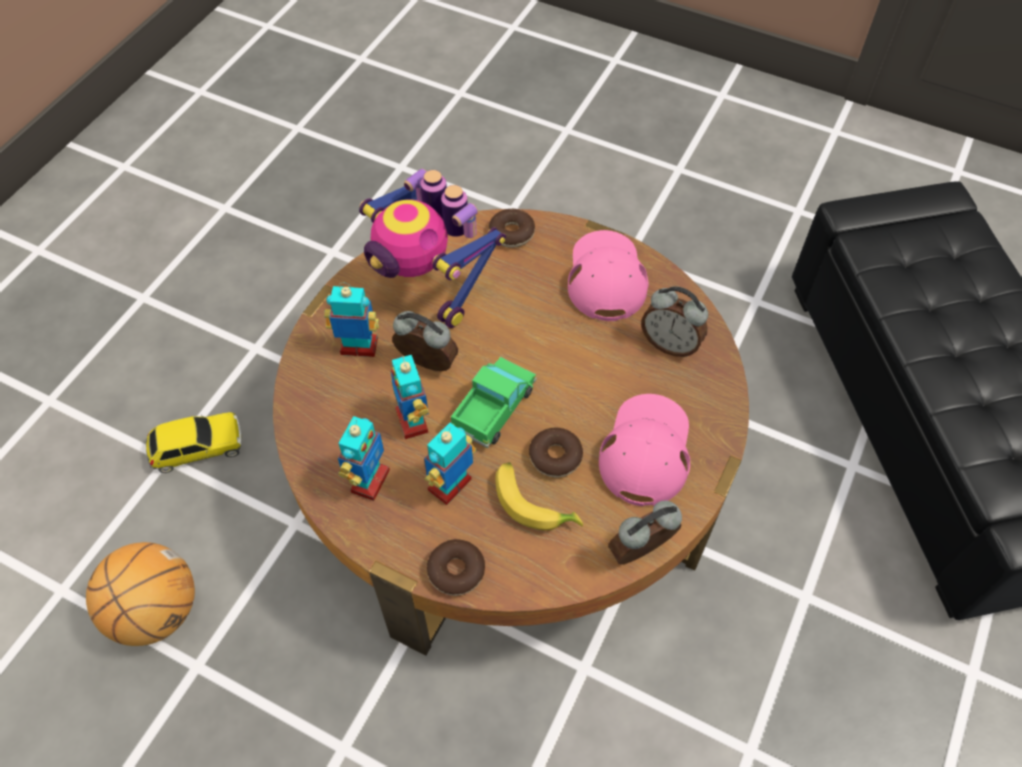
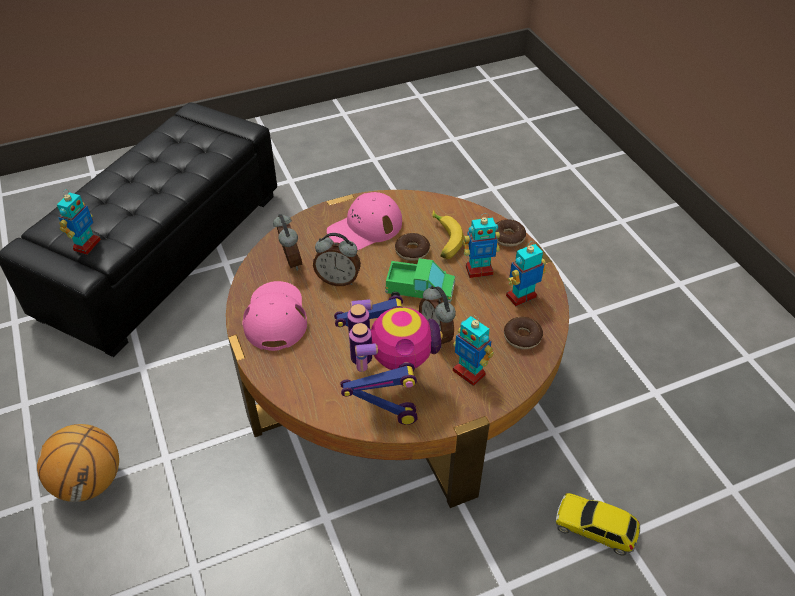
camera: 140 degrees left, 10 degrees down
basketball [86,542,195,646] -> basketball moved to [37,424,119,502]
toy robot [391,355,429,439] -> toy robot moved to [57,189,101,255]
toy truck [451,357,537,448] -> toy truck turned 150 degrees counterclockwise [385,258,455,303]
donut [489,209,535,248] -> donut moved to [504,317,543,349]
pink cap [568,230,649,321] -> pink cap turned 135 degrees clockwise [242,281,307,351]
alarm clock [608,500,682,565] -> alarm clock moved to [313,233,361,286]

